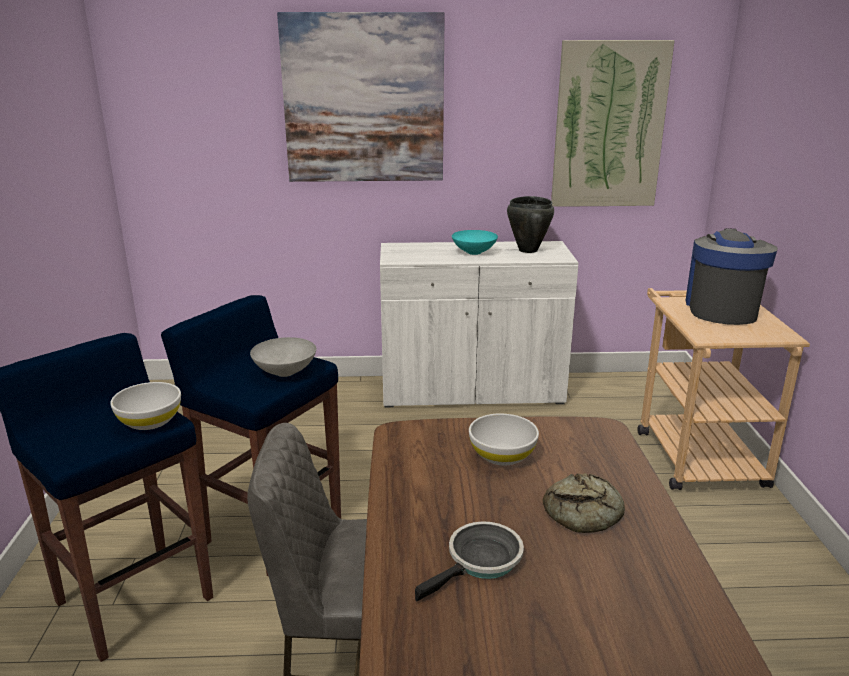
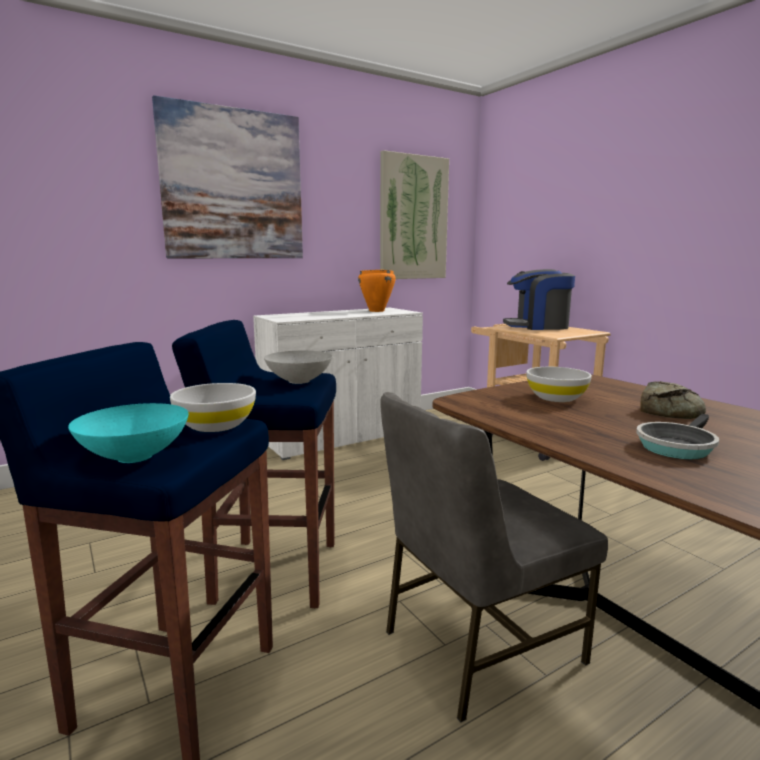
camera: 30 degrees left, 10 degrees down
frying pan [415,521,524,601] -> frying pan turned 150 degrees counterclockwise [636,414,719,459]
turquoise bowl [452,230,498,255] -> turquoise bowl moved to [68,403,189,463]
black cooking pot [507,196,554,253] -> orange cooking pot [358,269,396,312]
coffee machine [686,228,778,325] -> coffee machine turned 75 degrees counterclockwise [503,269,575,330]

